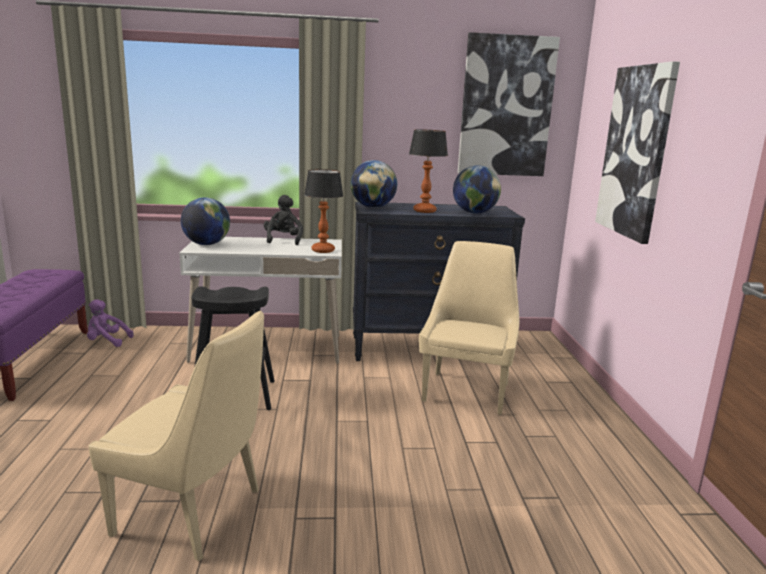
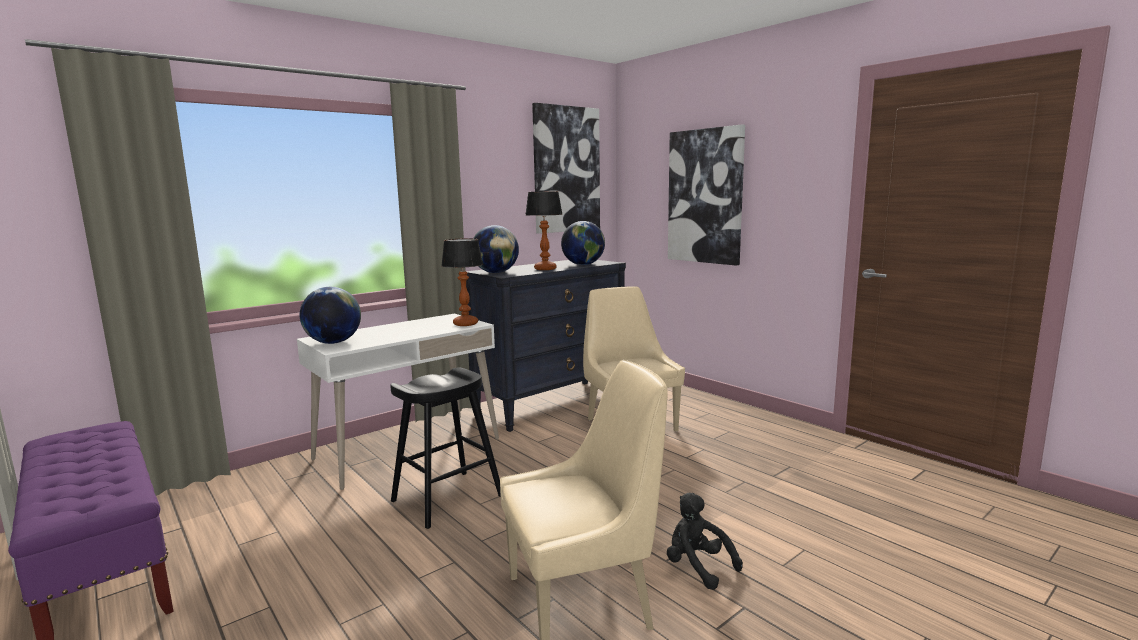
camera: 35 degrees left, 5 degrees down
purple plush toy [87,299,133,347] -> none
black plush toy [264,195,303,245] -> black plush toy moved to [667,493,743,590]

